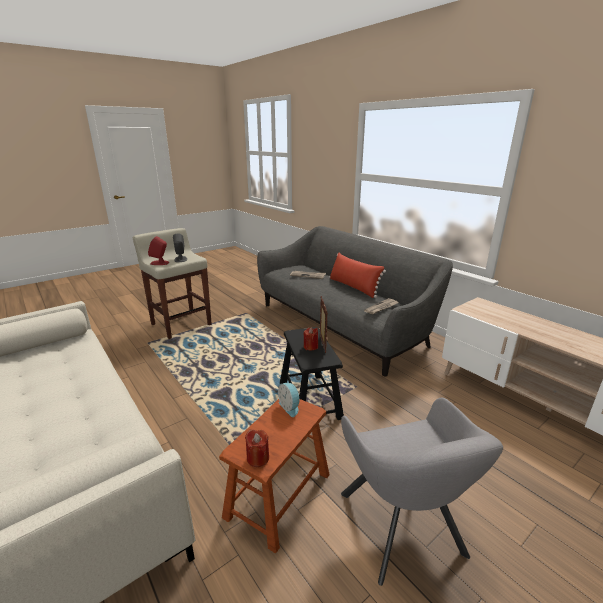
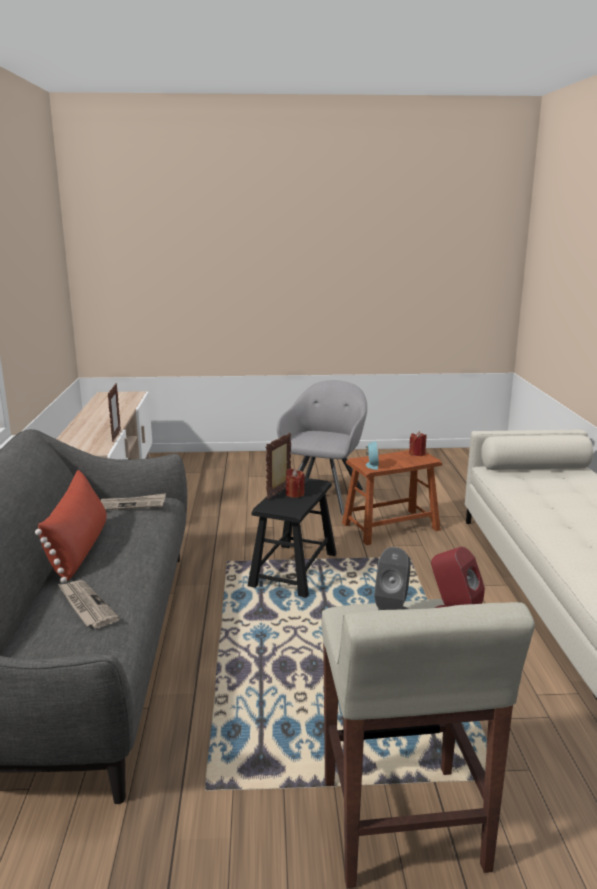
camera: 145 degrees left, 5 degrees down
none -> picture frame [108,383,121,442]

